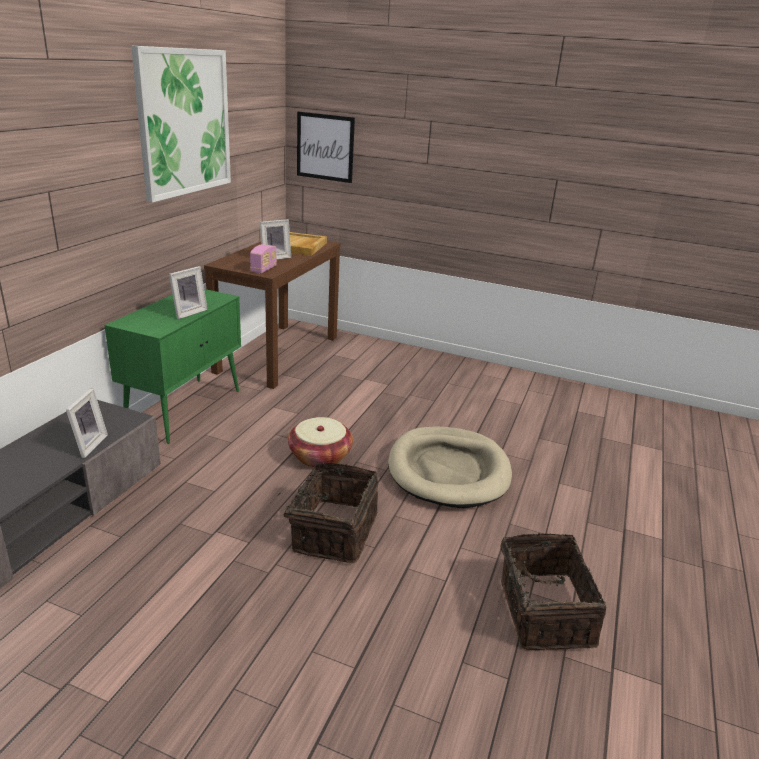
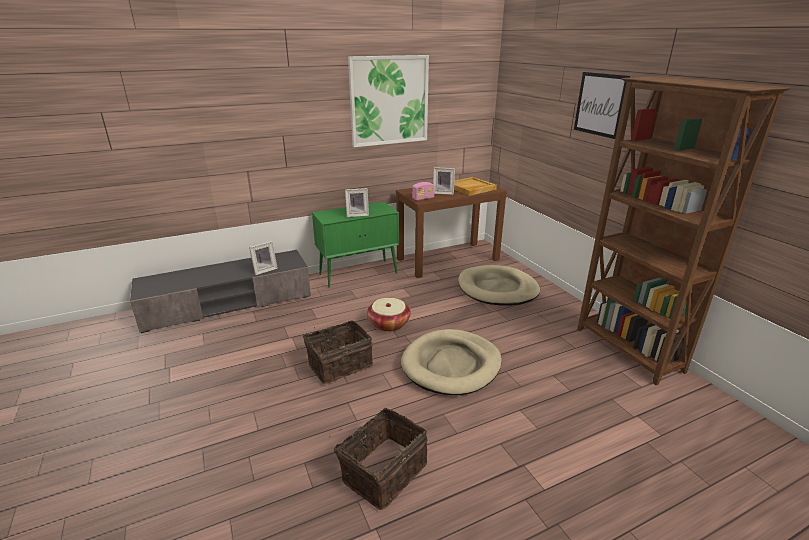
camera: 45 degrees right, 0 degrees up
picture [297,111,355,183] -> picture moved to [574,72,630,139]
none -> beige dog bed [458,265,540,306]
none -> brown bookcase [577,76,791,385]

